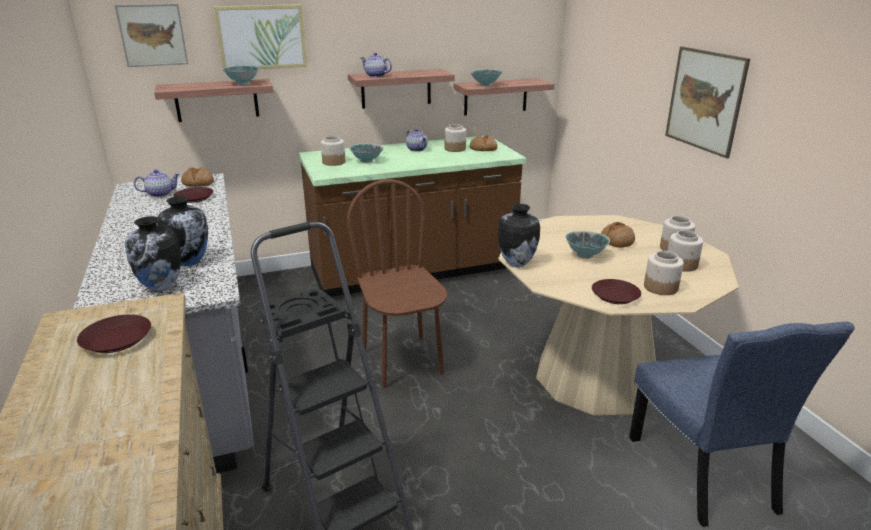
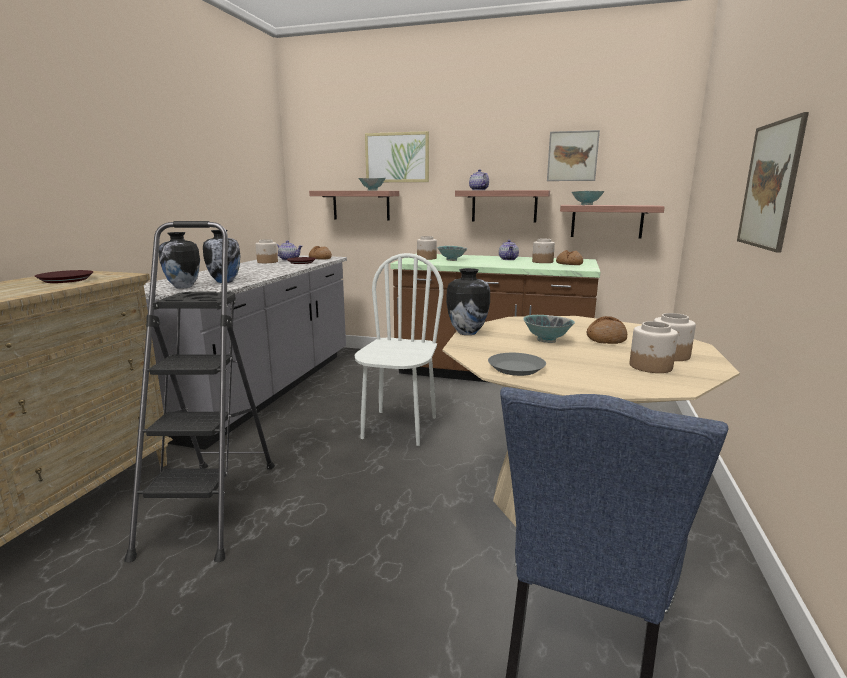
camera: 35 degrees right, 10 degrees down
picture [114,4,188,67] -> picture moved to [547,130,600,181]
brown chair [347,179,447,388] -> white chair [354,253,444,446]
brown plate [592,279,641,304] -> grey plate [488,353,546,376]
jar [644,251,684,295] -> jar moved to [256,239,278,263]

